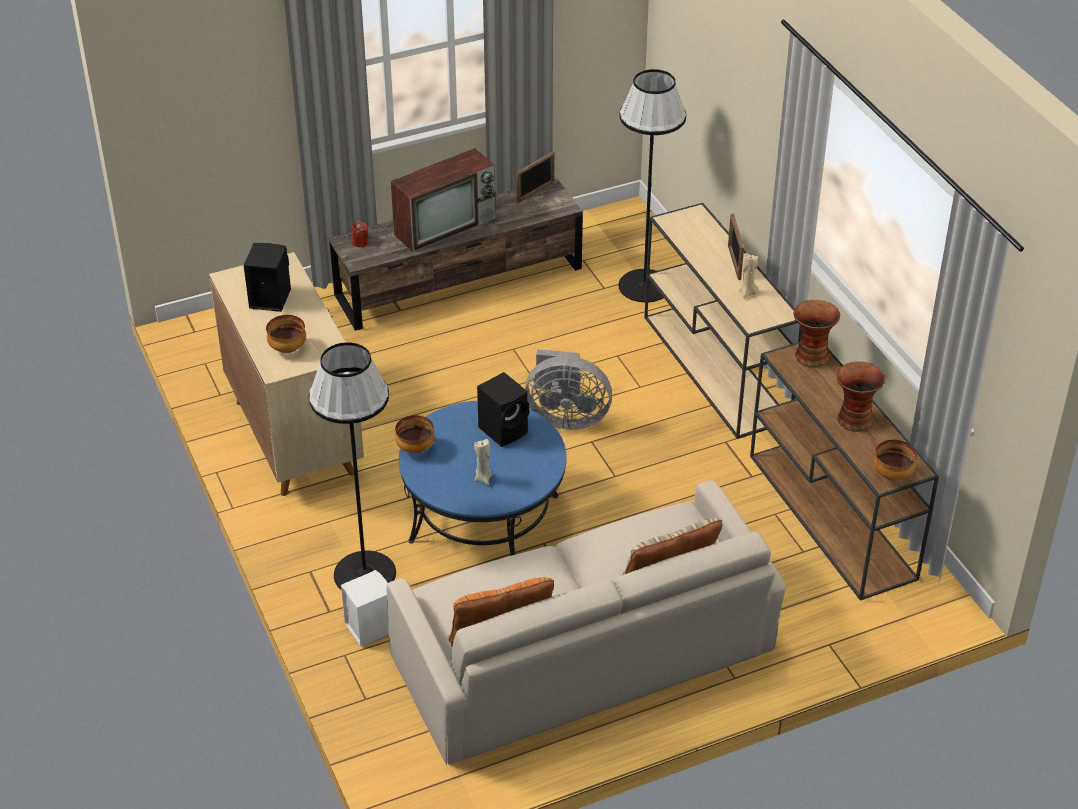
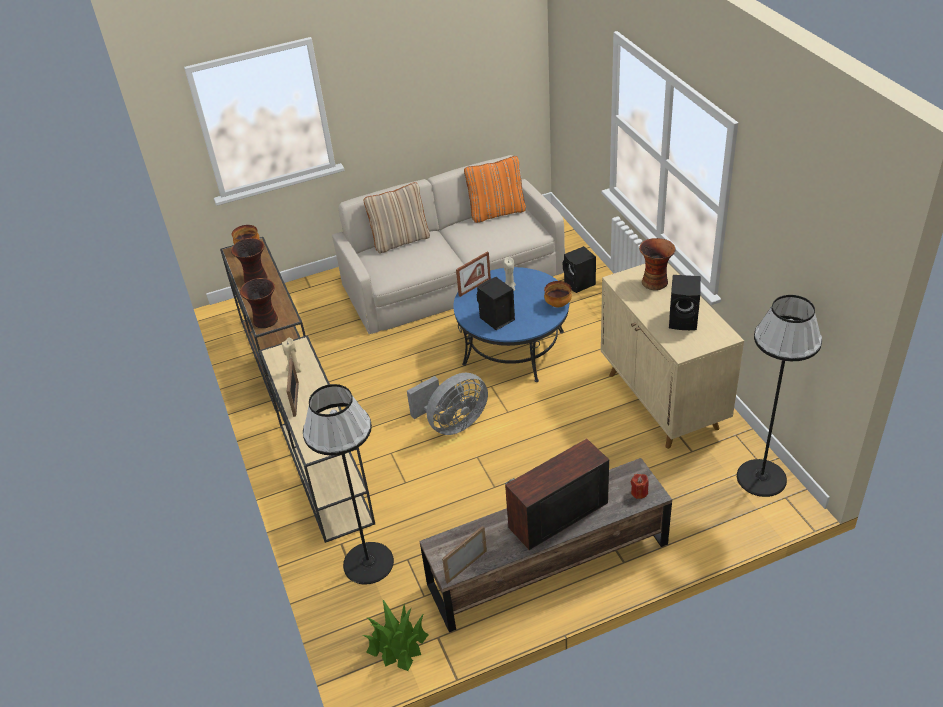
camera: 175 degrees left, 0 degrees up
bowl [266,315,306,353] -> vase [639,238,676,290]
black floor lamp [309,342,396,590] -> black floor lamp moved to [737,295,822,497]
white speaker [341,570,389,647] -> black speaker [563,246,596,293]
grey fan [525,349,612,430] -> grey fan turned 135 degrees clockwise [407,373,488,435]
none -> potted plant [363,599,429,671]
none -> picture frame [456,251,491,297]

